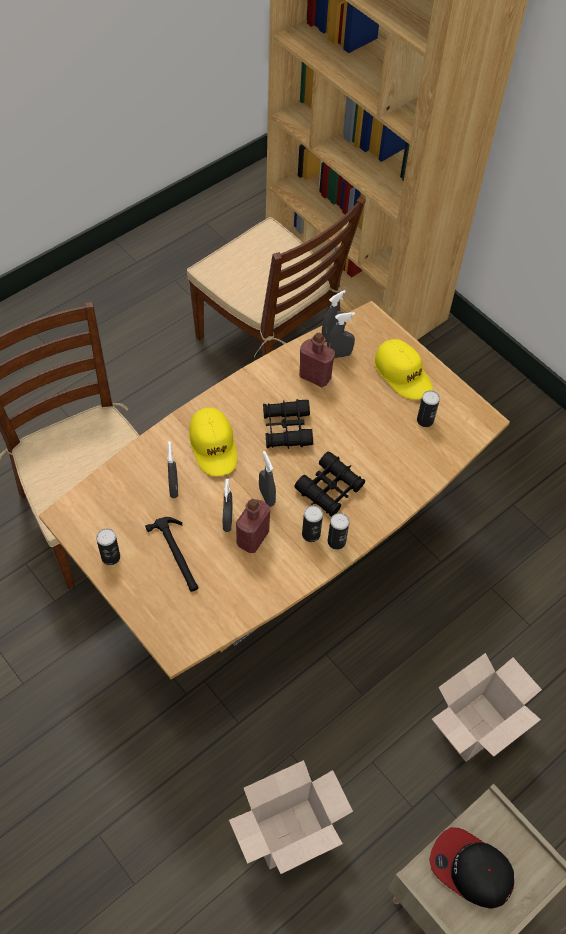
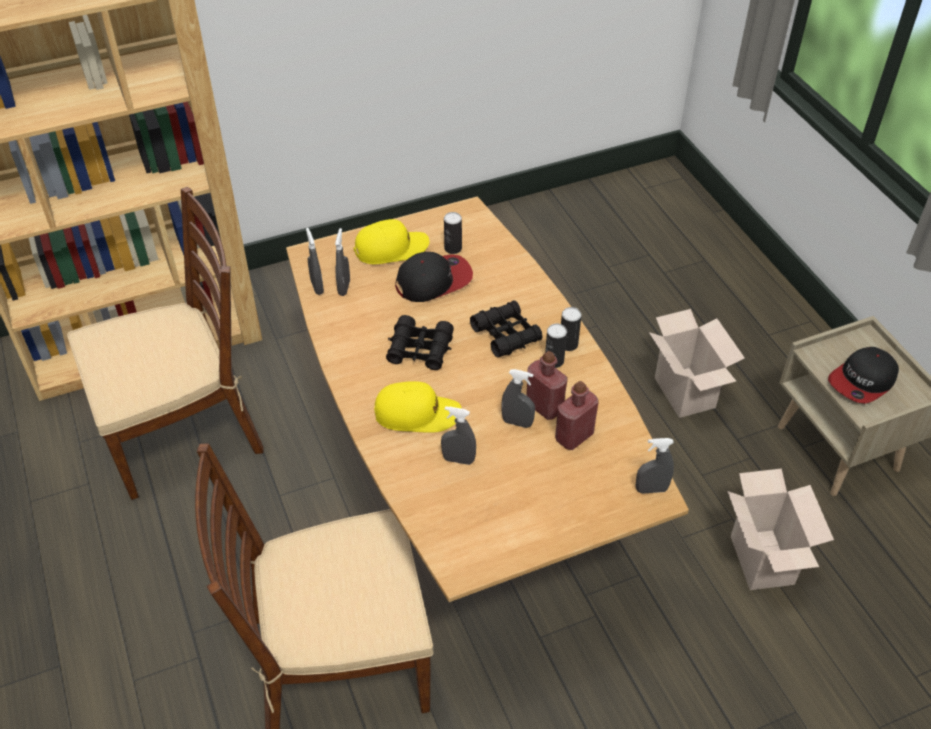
camera: 70 degrees left, 10 degrees down
can [96,529,120,565] -> none
hammer [145,517,199,592] -> none
grey spray bottle [259,451,276,507] -> grey spray bottle moved to [636,438,674,494]
red bottle [299,333,335,387] -> red bottle moved to [555,381,598,450]
none -> cap [395,252,473,302]

